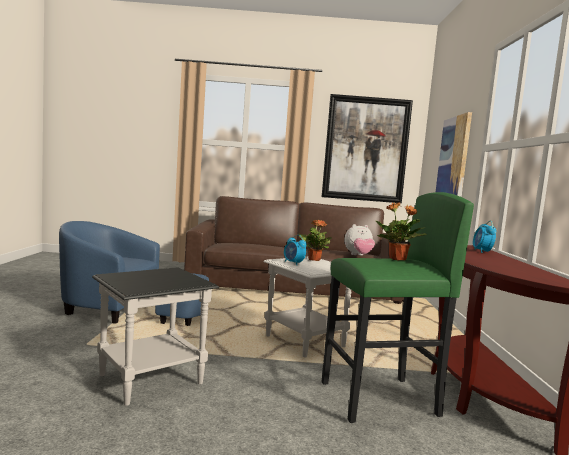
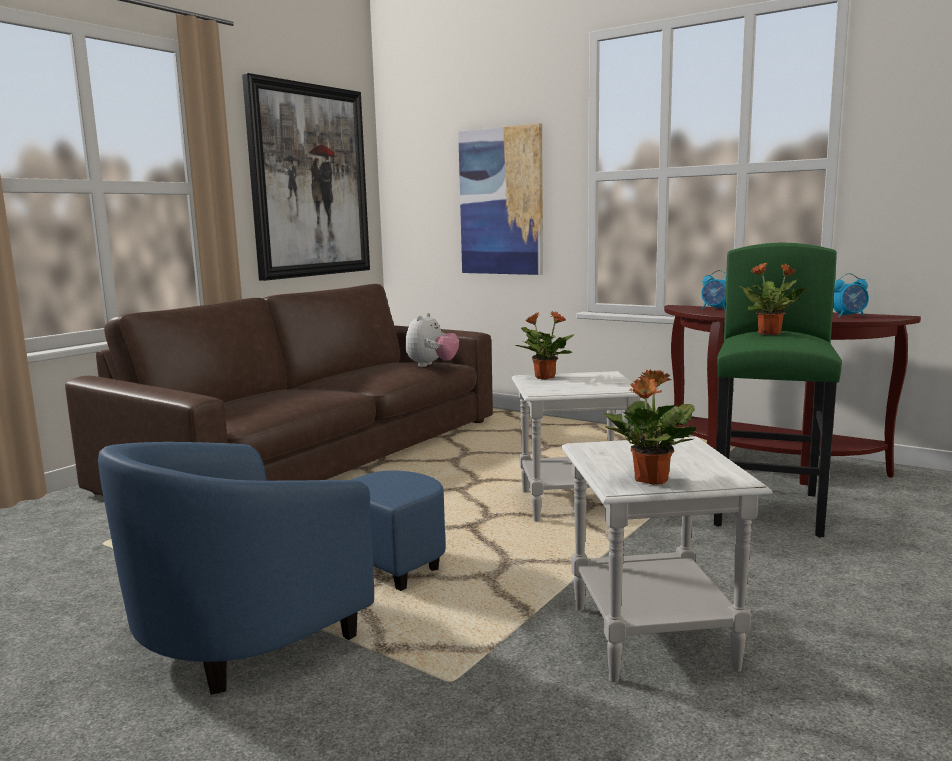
camera: 55 degrees left, 5 degrees up
black side table [92,267,219,406] -> white side table [561,436,773,682]
alarm clock [284,235,307,265] -> alarm clock moved to [833,273,869,318]
none -> potted plant [604,369,696,485]

